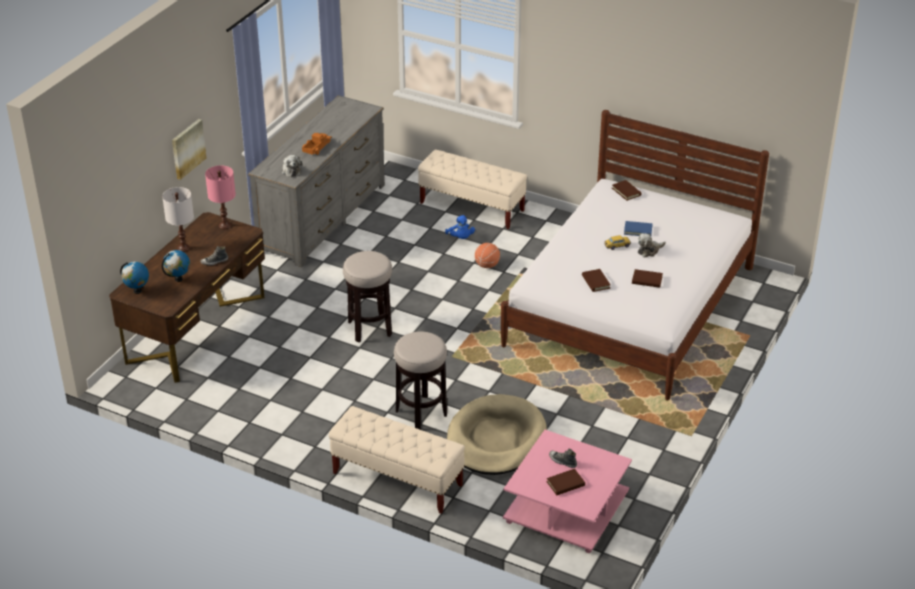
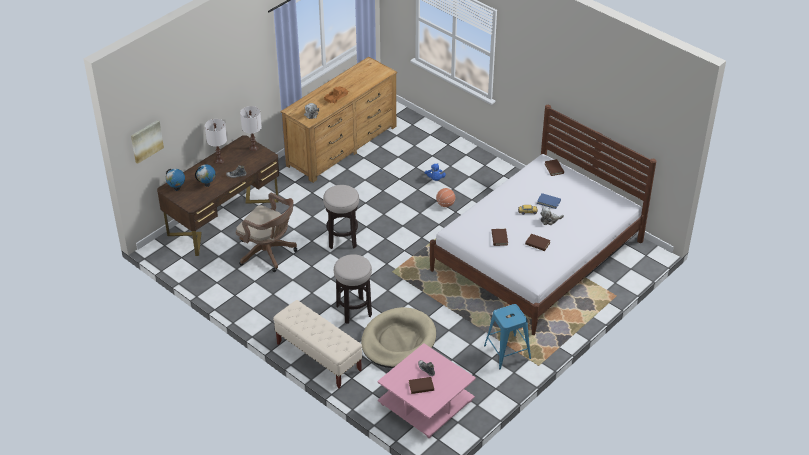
camera: 15 degrees right, 5 degrees up
picture [172,119,206,180] -> picture moved to [131,120,164,164]
pink table lamp [205,165,236,229] -> white table lamp [240,106,262,151]
grey dresser [248,95,385,267] -> brown dresser [280,57,397,183]
beige bench [418,149,527,229] -> none
none -> brown office chair [236,193,297,272]
none -> blue stool [484,304,531,369]

